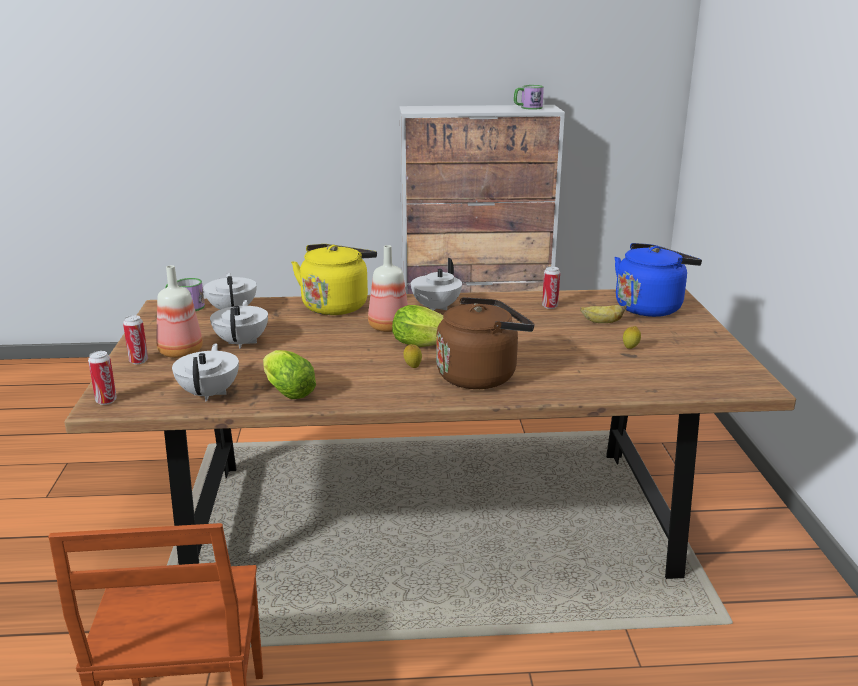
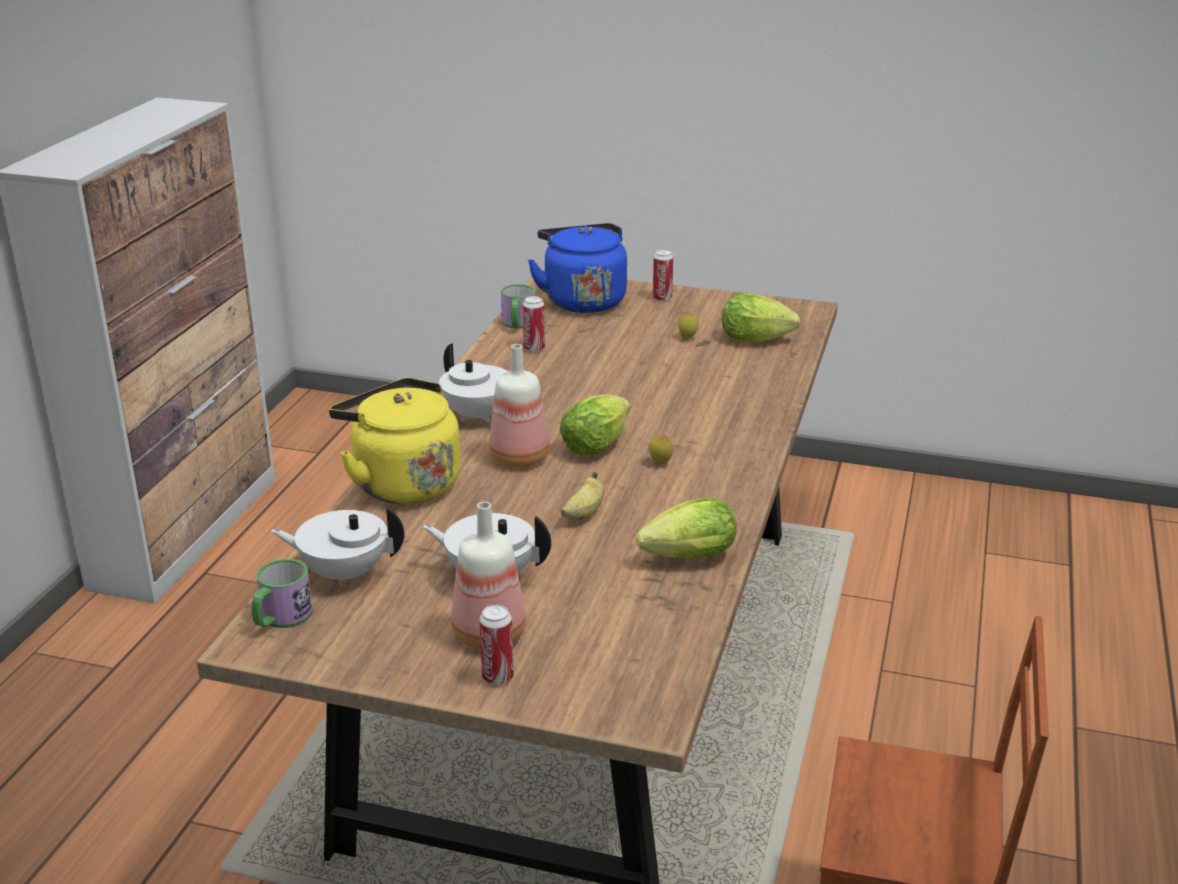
camera: 70 degrees left, 5 degrees up
can [88,351,117,405] -> can moved to [653,249,673,302]
white teapot [172,343,239,401] -> none
brown kettle [436,297,535,389] -> none
mug [514,85,544,110] -> mug moved to [501,284,535,329]
banana [580,305,627,323] -> banana moved to [561,472,604,521]
none -> lettuce [722,293,801,342]

